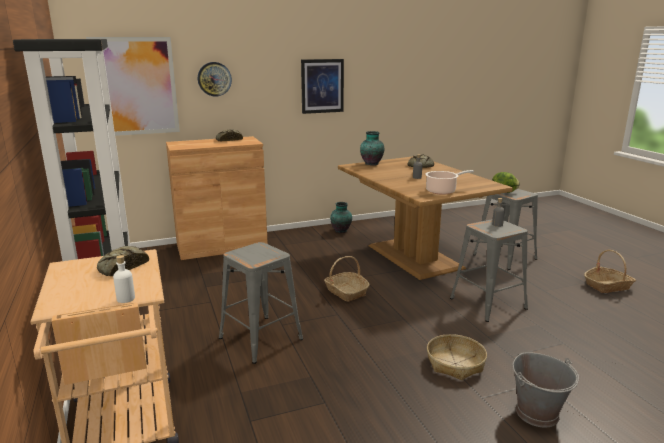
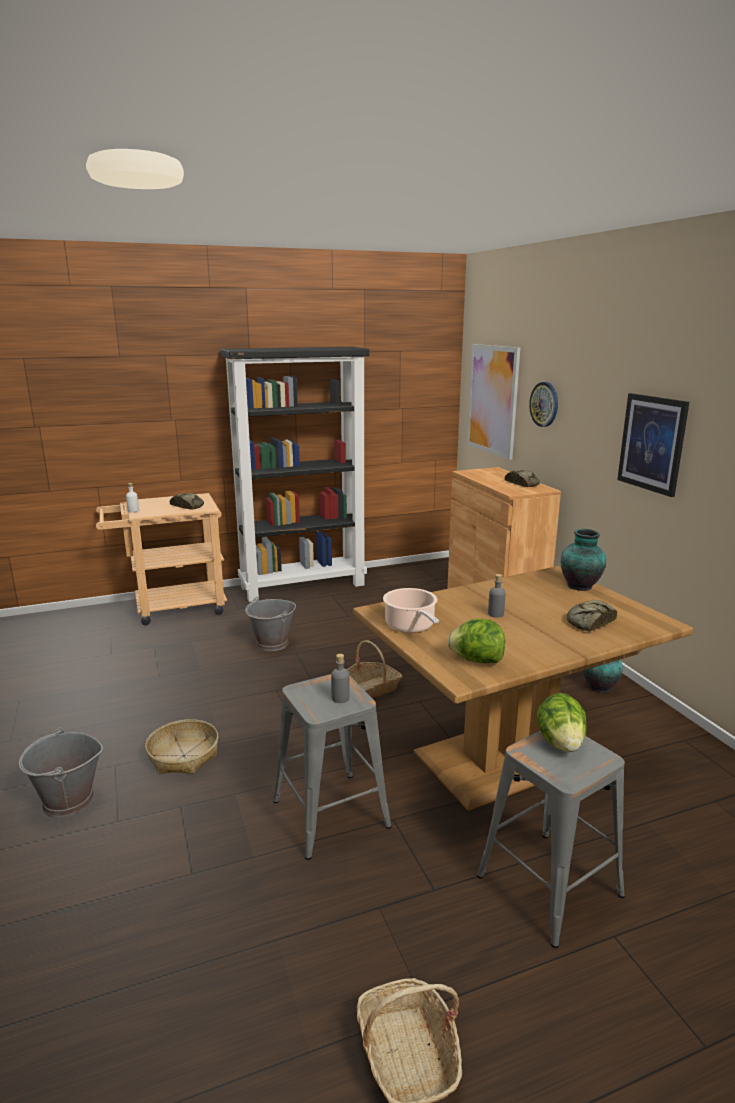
camera: 90 degrees right, 0 degrees up
grey stool [219,242,303,364] -> grey bucket [245,597,296,652]
none -> lettuce [448,619,505,663]

